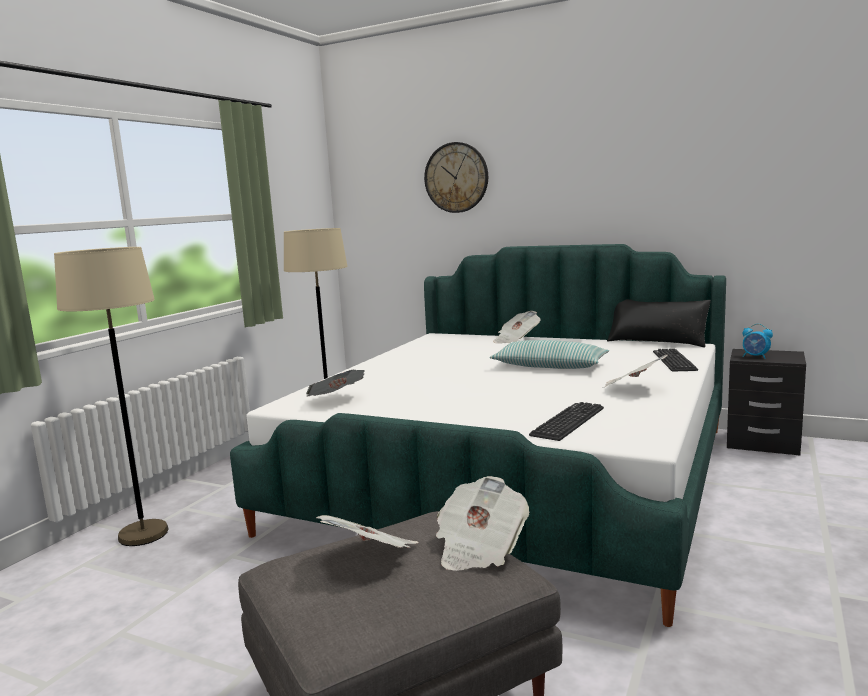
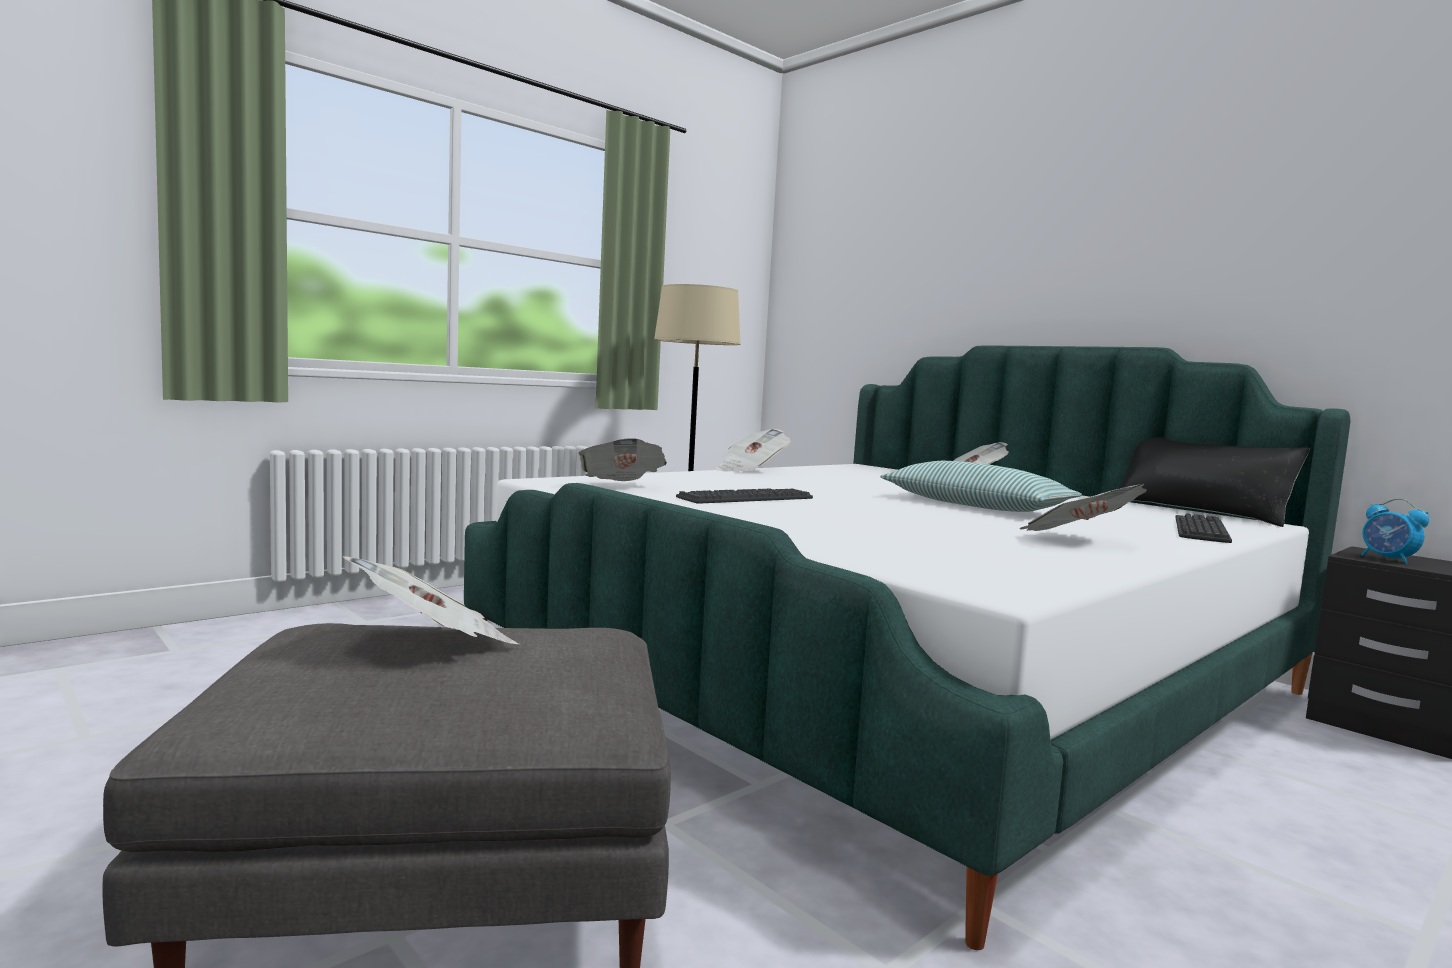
camera: 20 degrees right, 5 degrees down
beige floor lamp [54,247,168,546] -> none
wall clock [424,142,488,213] -> none
newspaper [436,476,529,571] -> newspaper moved to [716,429,791,471]
keyboard [529,402,604,441] -> keyboard moved to [676,488,813,504]

